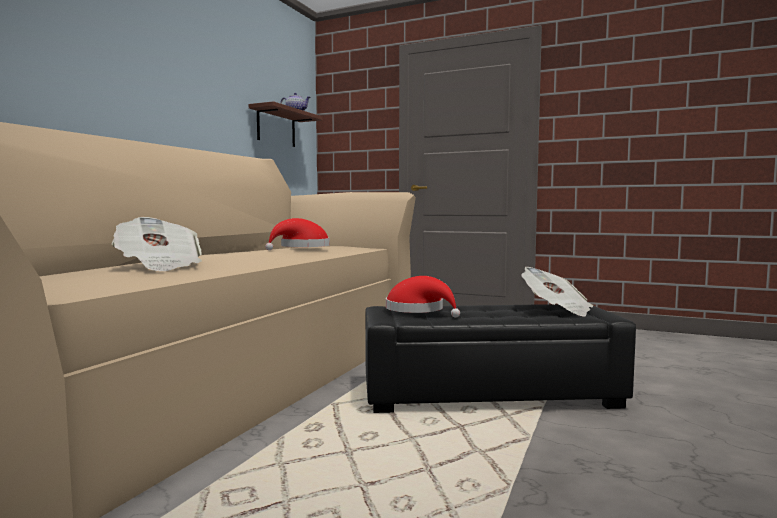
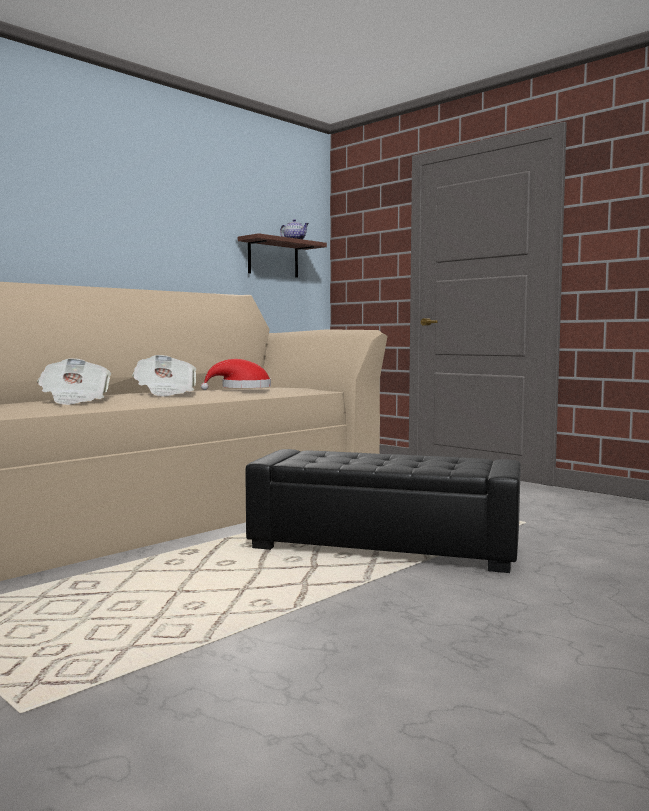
camera: 20 degrees right, 0 degrees up
red hat [386,276,460,318] -> none
newspaper [521,267,593,317] -> newspaper moved to [132,355,196,397]

